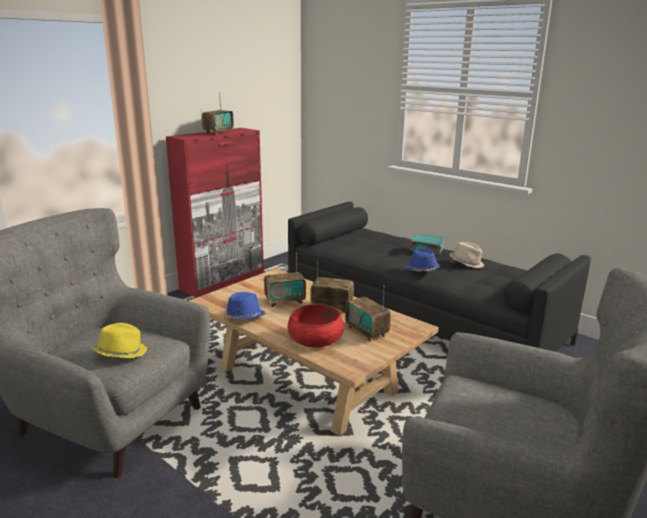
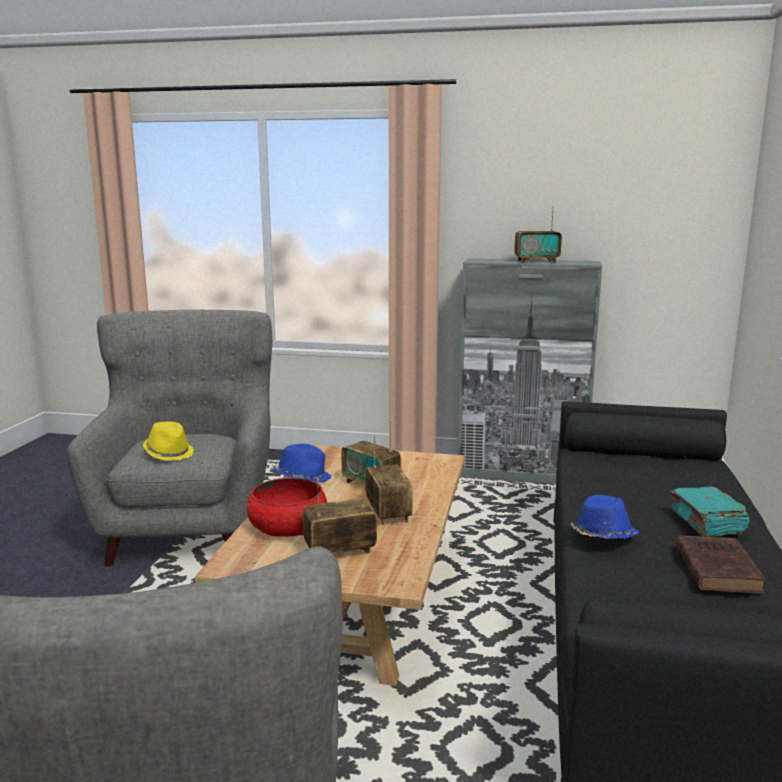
camera: 60 degrees right, 5 degrees down
red cabinet [166,128,264,298] -> grey cabinet [458,258,602,484]
radio [345,286,391,342] -> radio turned 45 degrees clockwise [303,479,377,554]
beige hat [449,242,484,268] -> brown book [676,535,766,593]

